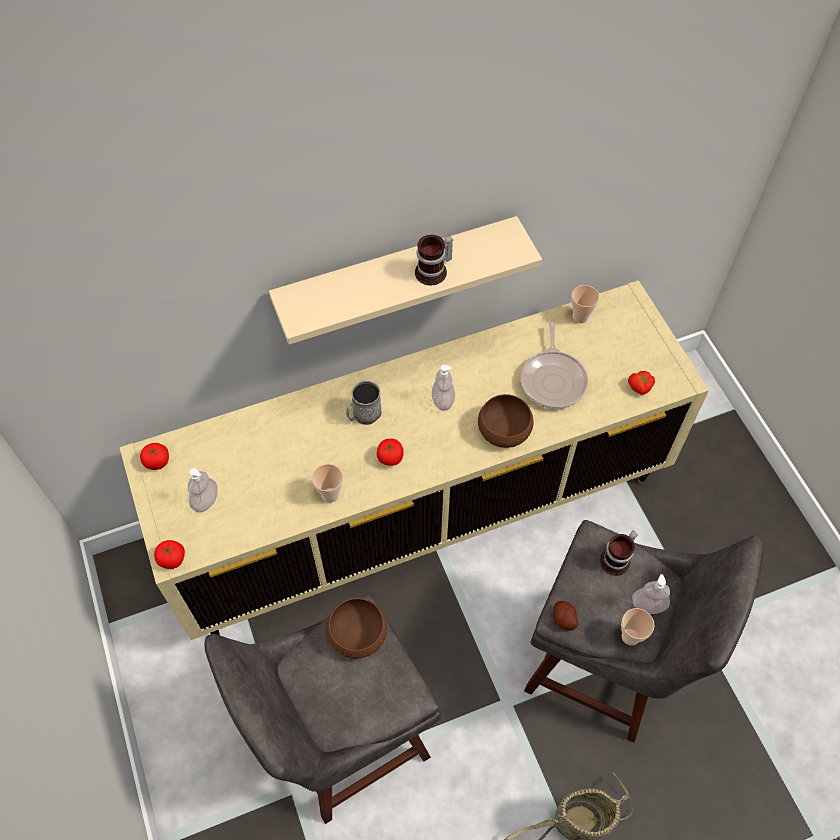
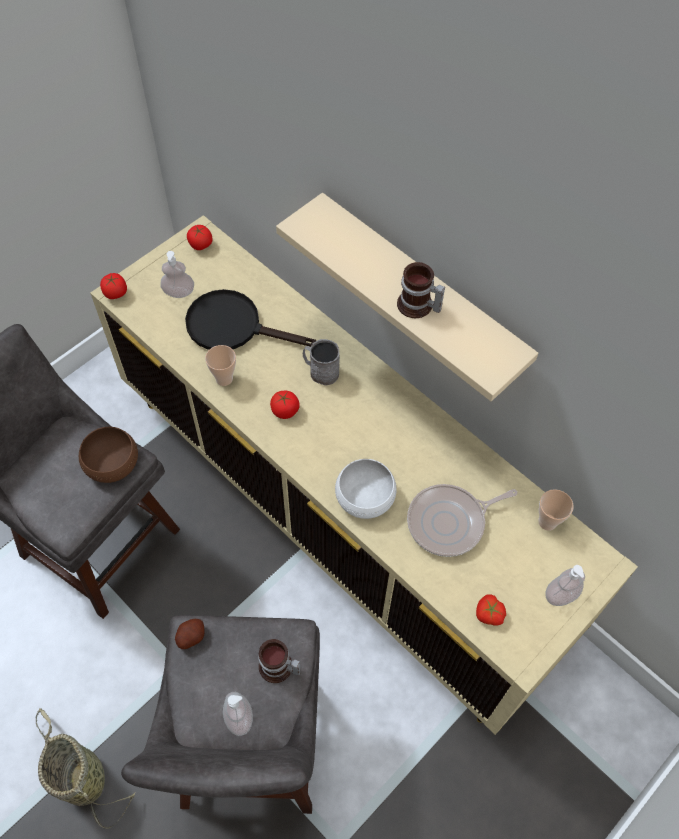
camera: 65 degrees right, 0 degrees up
soap dispenser [432,365,455,411] -> soap dispenser moved to [546,565,585,606]
brown bowl [478,394,534,448] -> white bowl [335,459,397,519]
cup [621,608,655,646] -> none
none -> black frying pan [185,289,316,350]

